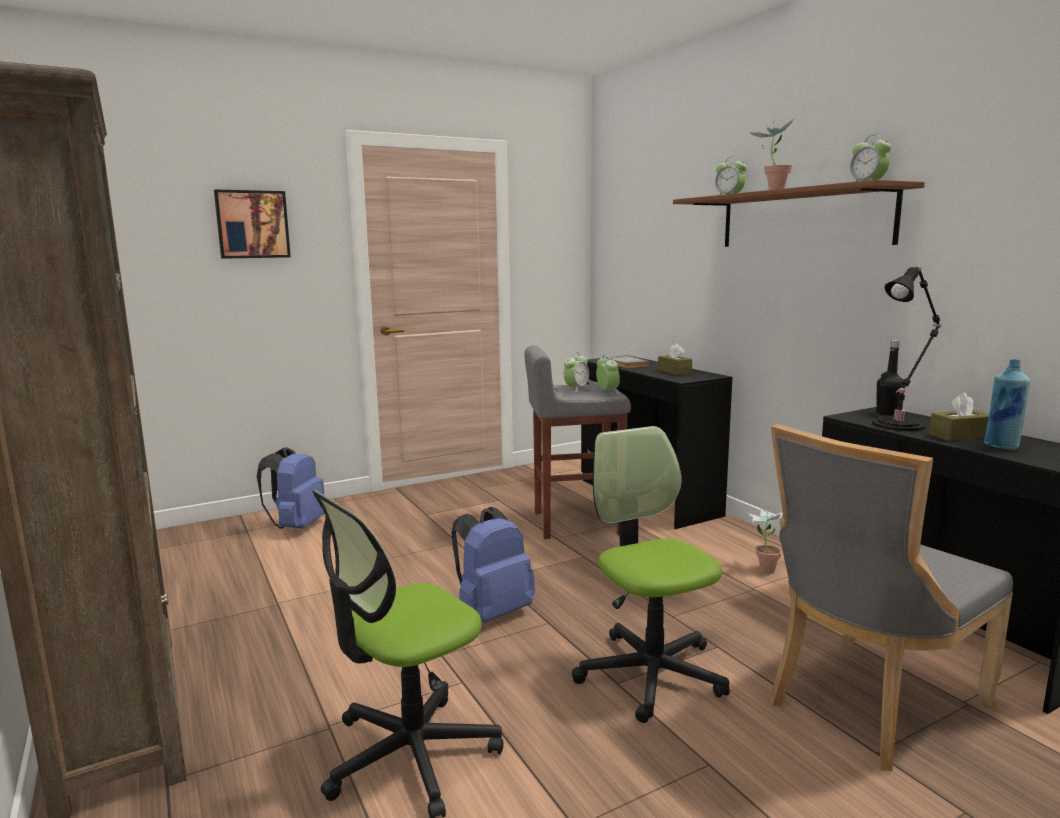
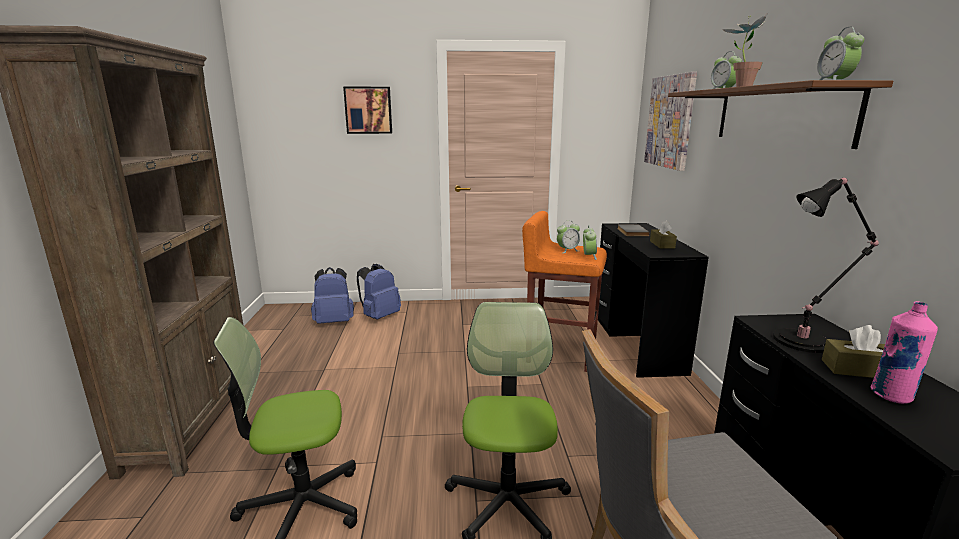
camera: 25 degrees right, 5 degrees up
blue backpack [451,507,535,622] -> blue backpack moved to [311,267,354,324]
grey stool [524,345,631,539] -> orange stool [522,211,607,372]
potted plant [746,507,783,573] -> none
black bottle [877,340,904,416] -> none
blue bottle [984,359,1030,450] -> pink bottle [871,301,938,404]
none -> picture [644,72,697,171]

